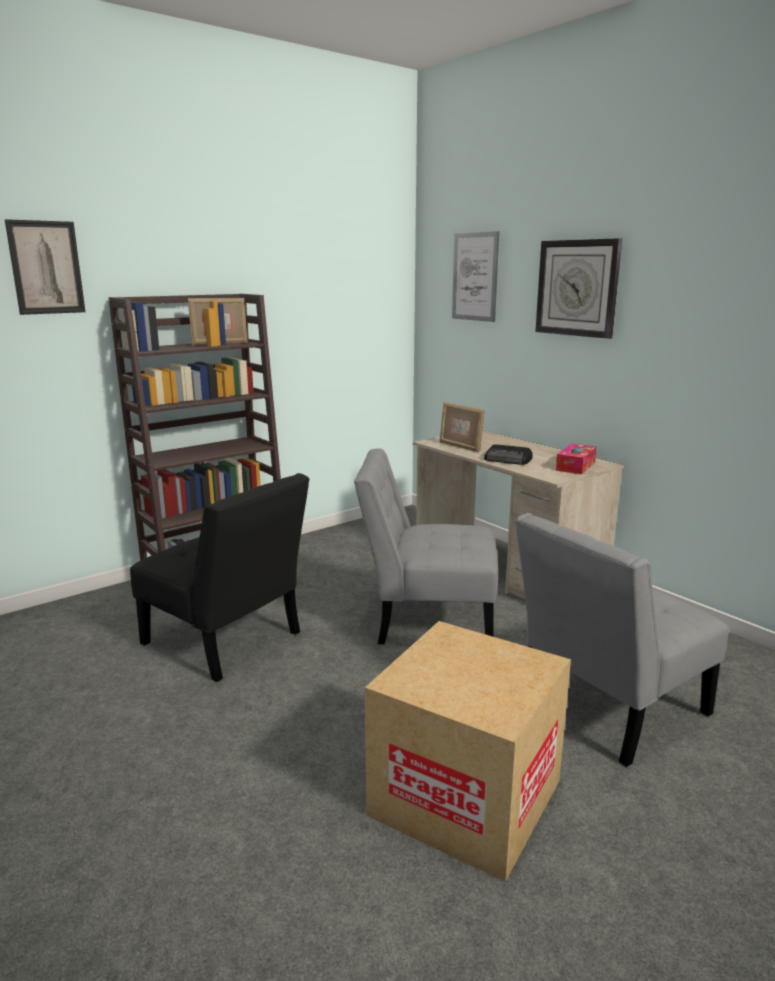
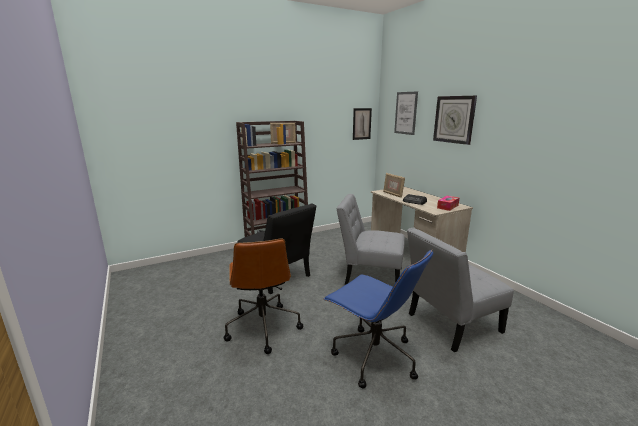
camera: 10 degrees right, 0 degrees up
picture [5,219,85,315] -> picture moved to [353,108,372,140]
cardboard box [365,621,571,882] -> blue office chair [323,250,433,389]
none -> brown office chair [224,238,303,354]

